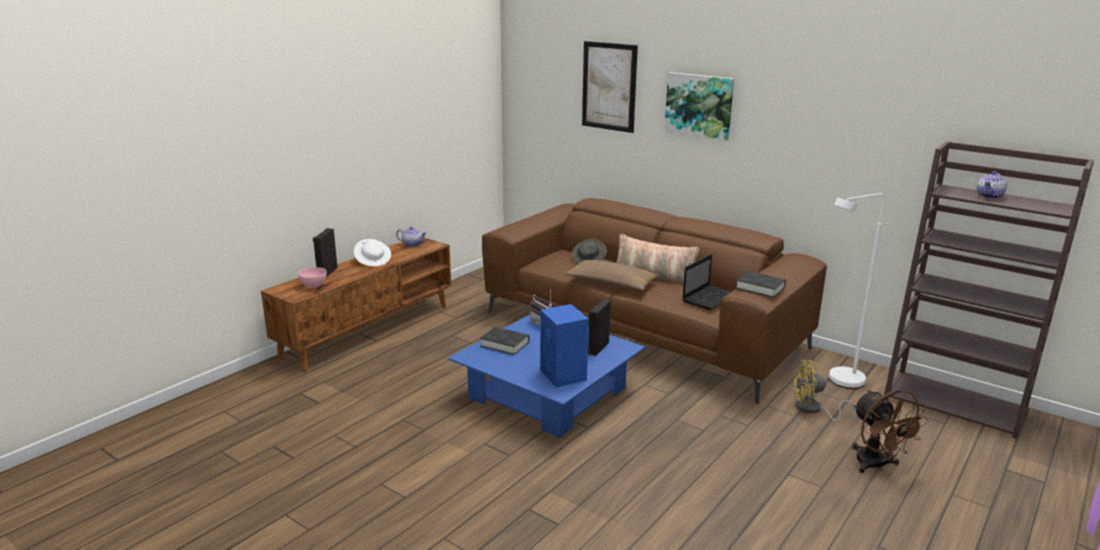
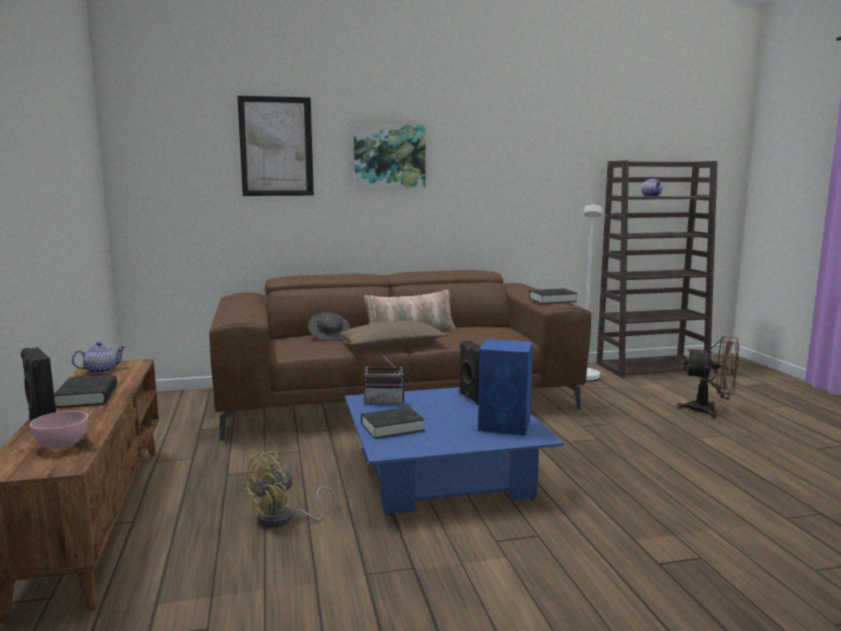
camera: 50 degrees left, 10 degrees down
white hat [354,239,391,267] -> black book [54,375,117,408]
laptop [682,254,732,310] -> none
yellow fan [792,360,856,422] -> yellow fan moved to [242,451,339,528]

